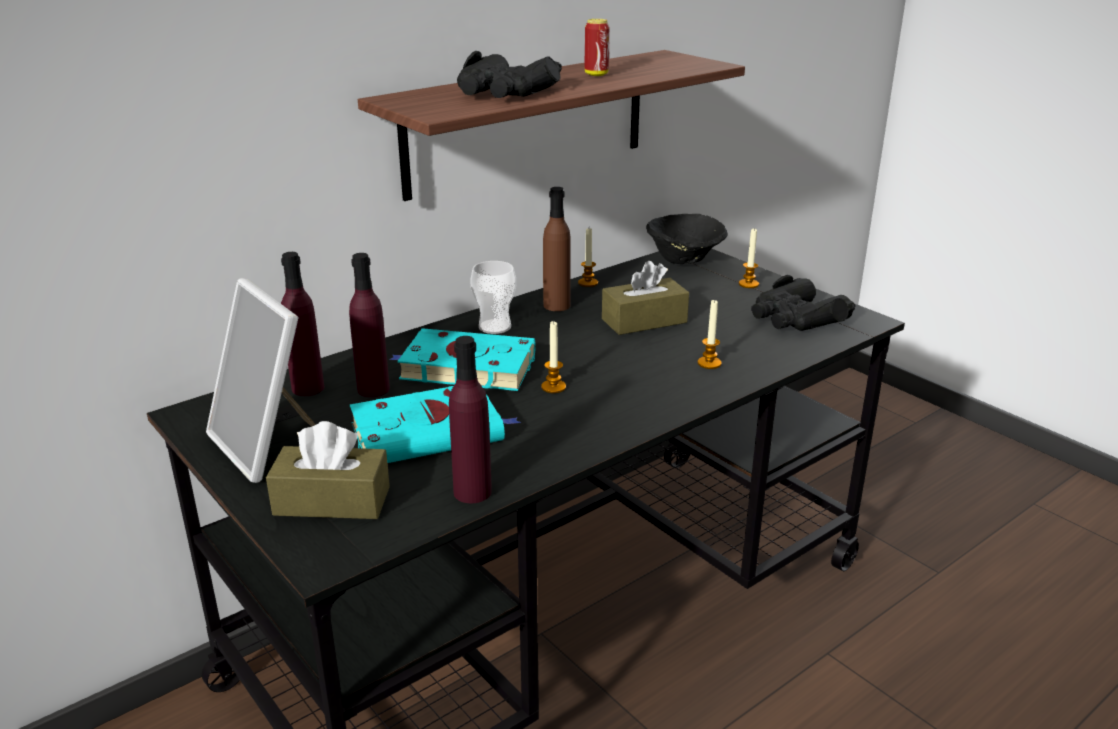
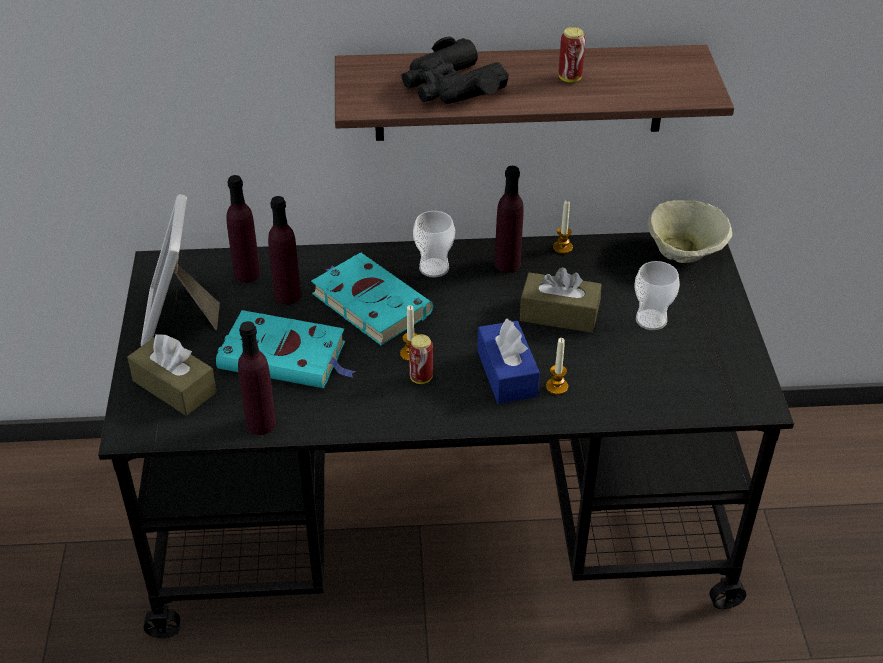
camera: 35 degrees right, 15 degrees up
brown bottle [543,187,571,311] -> purple bottle [495,166,524,273]
black bowl [646,214,728,264] -> beige bowl [648,200,732,263]
candle [739,228,759,288] -> none
black binoculars [751,275,856,331] -> none
none -> can [409,334,433,384]
none -> blue tissue box [477,318,540,404]
none -> cup [634,261,680,330]

